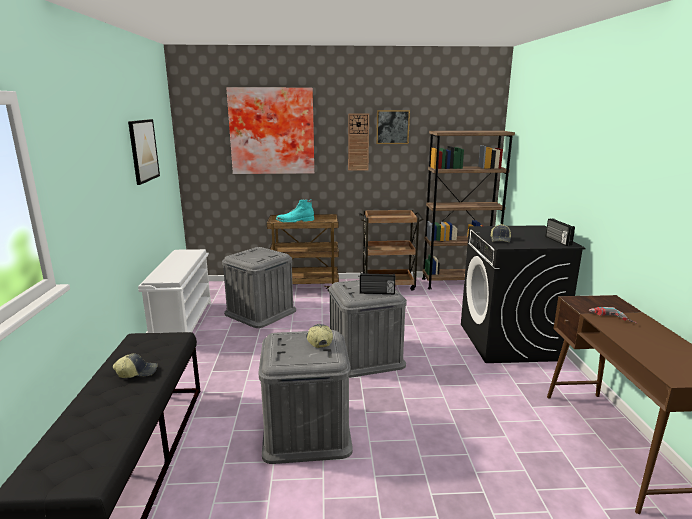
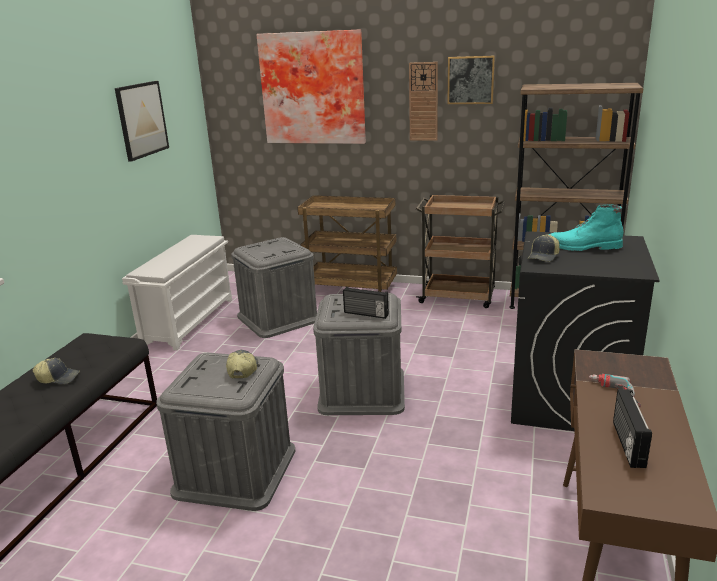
camera: 20 degrees right, 5 degrees up
turquoise boot [276,199,314,222] -> turquoise boot moved to [549,204,624,251]
radio [546,219,575,246] -> radio moved to [613,389,652,468]

